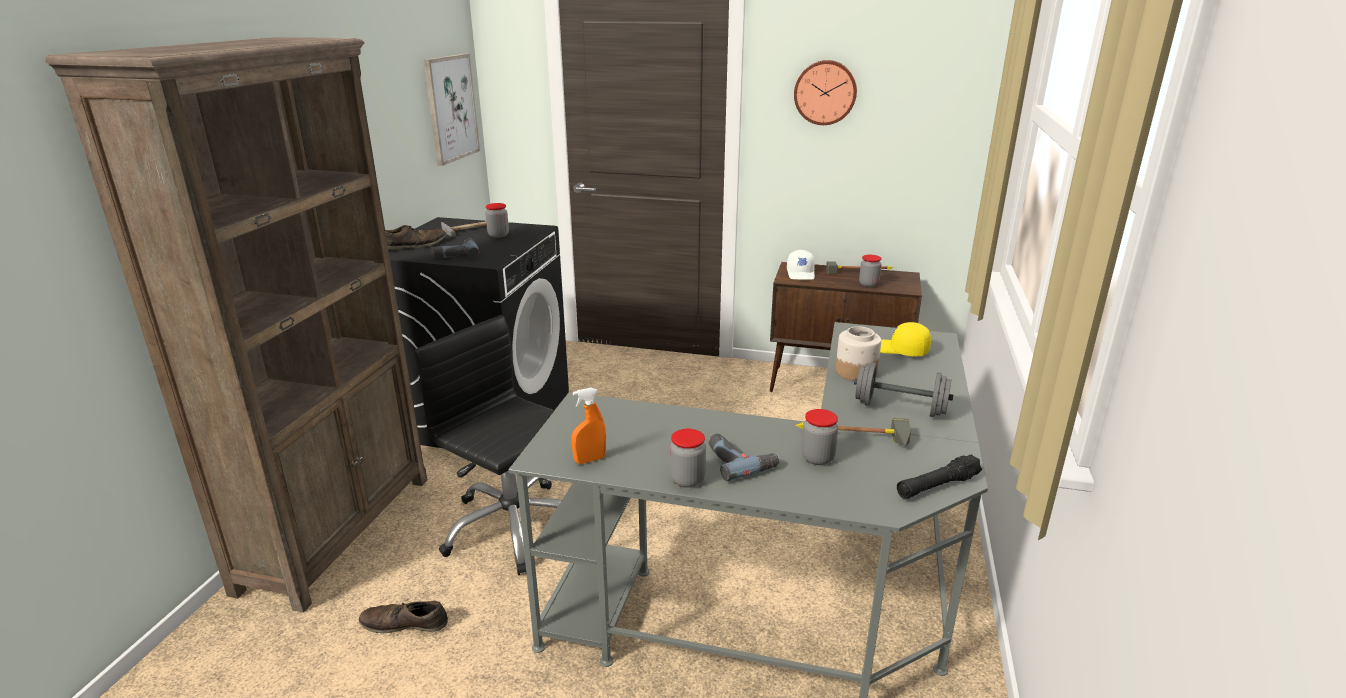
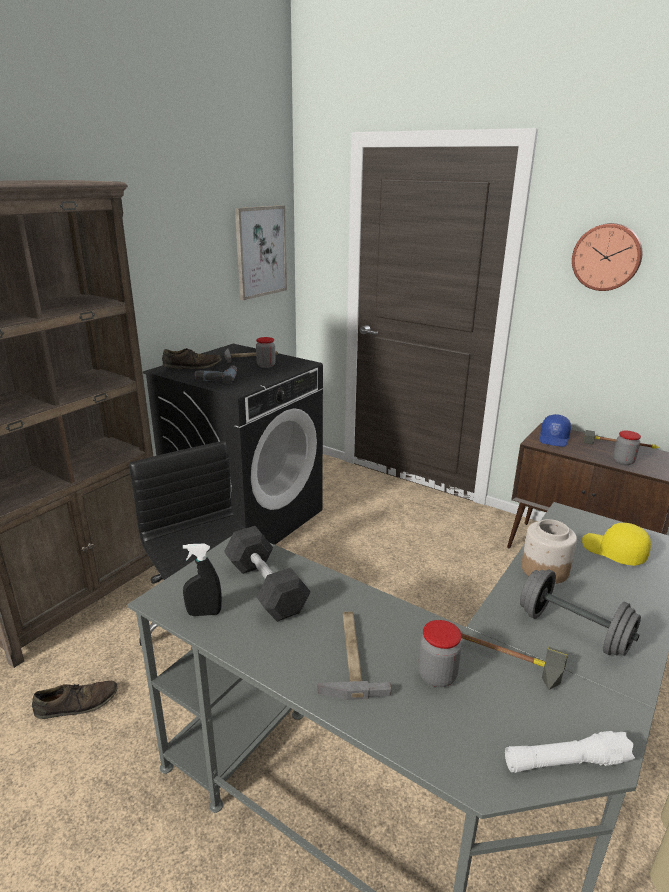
camera: 20 degrees right, 0 degrees up
brown shoe [359,601,448,633] -> brown shoe turned 135 degrees clockwise [32,681,118,719]
orange spray bottle [571,387,606,464] -> black spray bottle [183,544,222,616]
jar [670,429,706,488] -> none
power drill [709,433,780,481] -> hammer [317,612,392,700]
white cap [787,250,815,280] -> blue cap [540,414,571,447]
black flashlight [897,454,982,499] -> white flashlight [505,731,635,773]
none -> black dumbbell [224,526,311,622]

